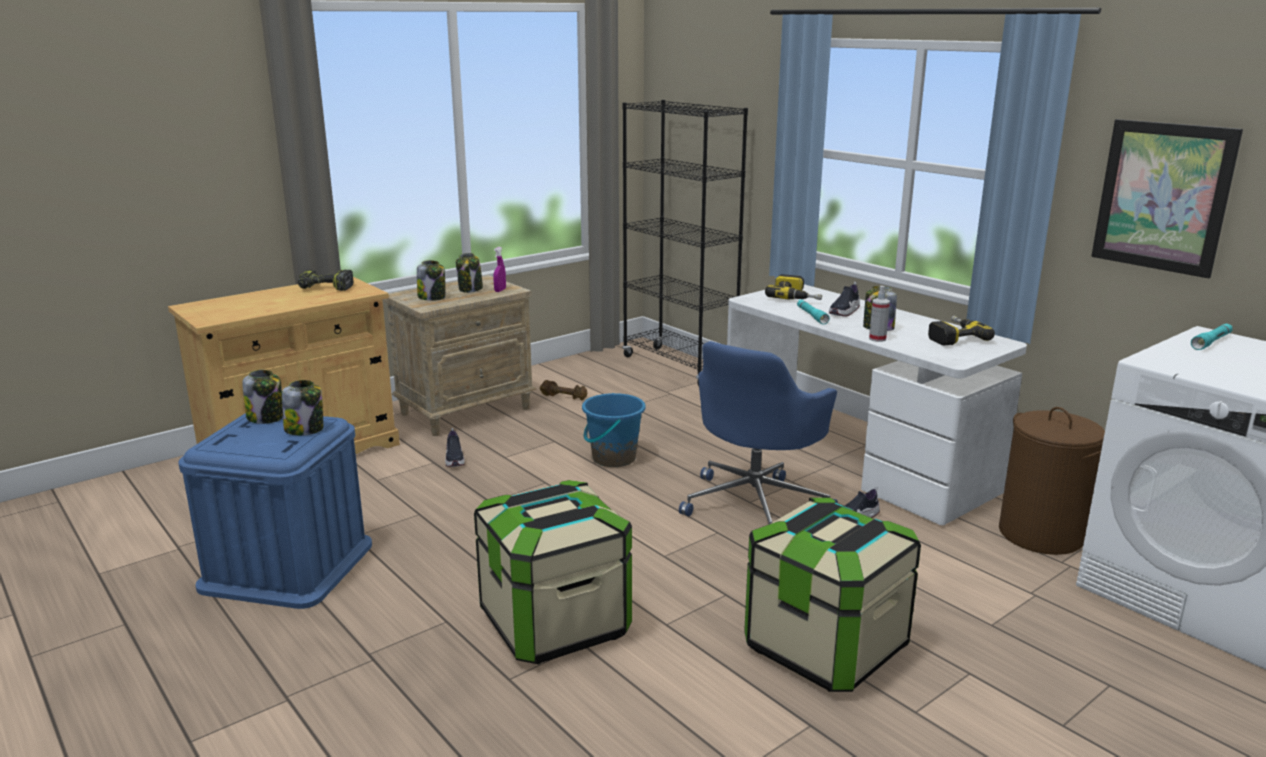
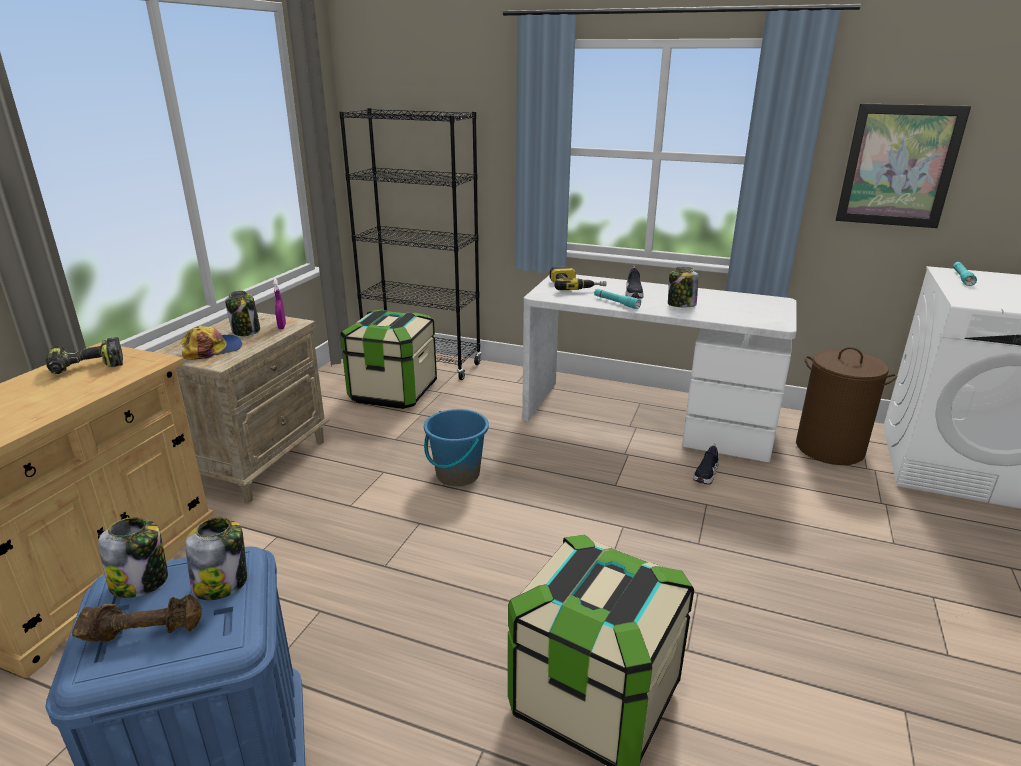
camera: 30 degrees left, 5 degrees up
jar [417,260,445,301] -> cap [180,326,242,360]
shoe [445,428,465,467] -> none
brown dumbbell [540,380,587,401] -> brown dumbbell moved to [72,594,202,642]
blue office chair [679,341,838,524] -> none
storage box [744,497,921,692] -> storage box moved to [340,309,437,409]
spray bottle [869,286,890,342] -> none
power drill [928,315,995,345] -> none

